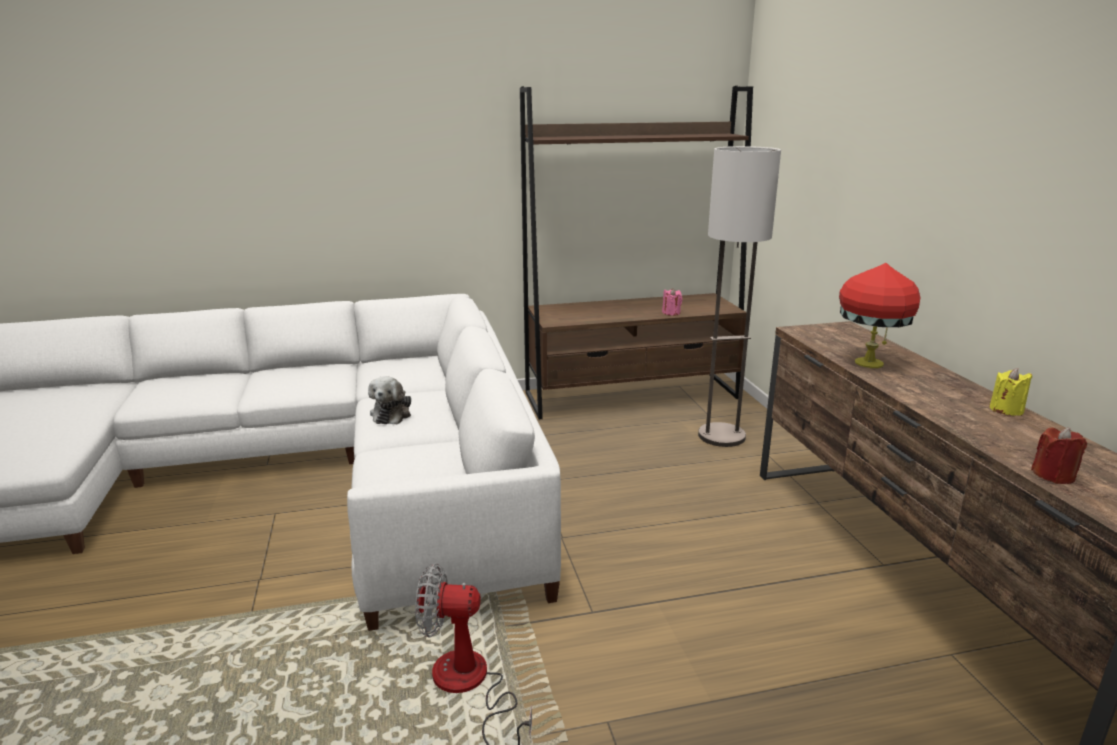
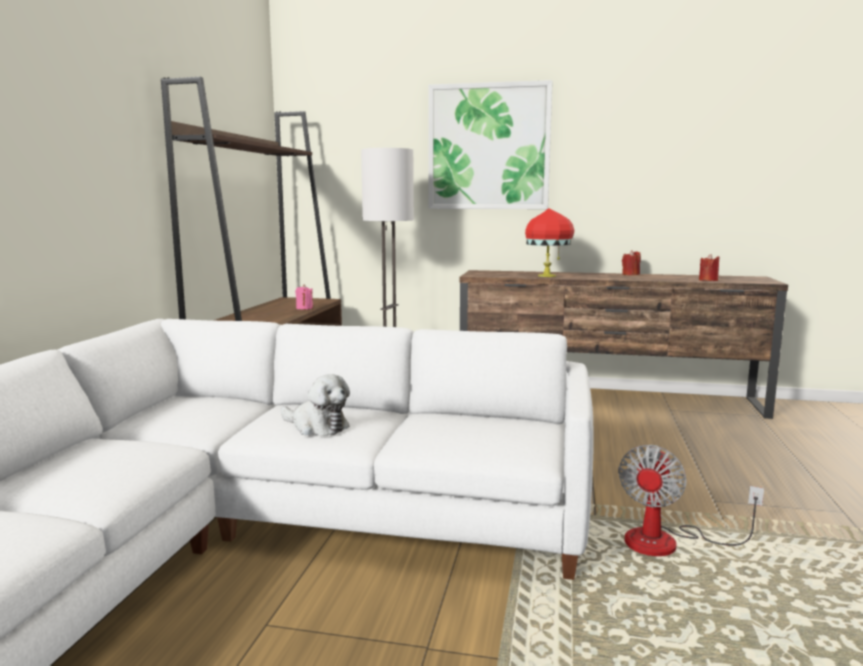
camera: 65 degrees left, 10 degrees down
yellow candle [989,368,1032,416] -> red candle [622,250,641,275]
none -> picture [428,80,553,209]

